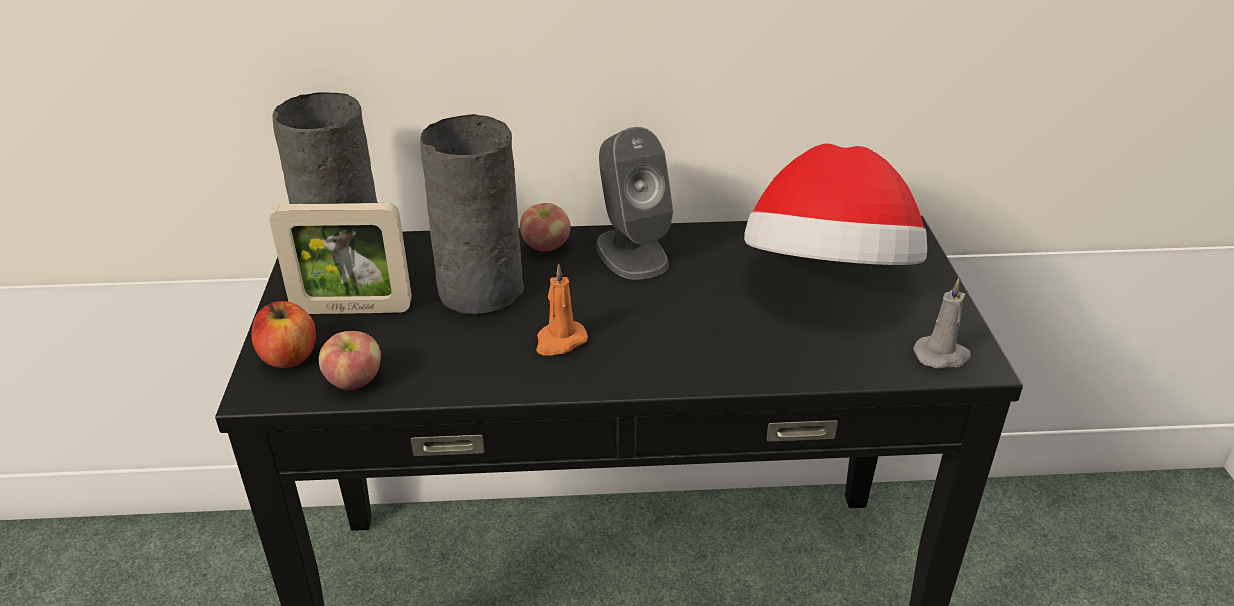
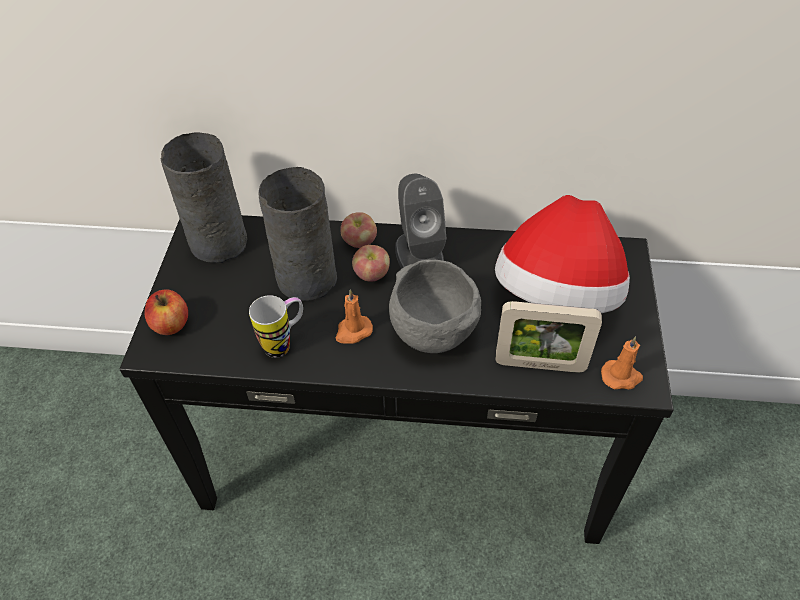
camera: 10 degrees right, 15 degrees up
picture frame [270,203,412,314] -> picture frame moved to [496,301,602,373]
apple [319,331,381,390] -> apple moved to [352,245,390,282]
grey candle [913,279,971,369] -> orange candle [601,336,643,389]
none -> mug [249,295,303,358]
none -> grey bowl [389,260,481,353]

